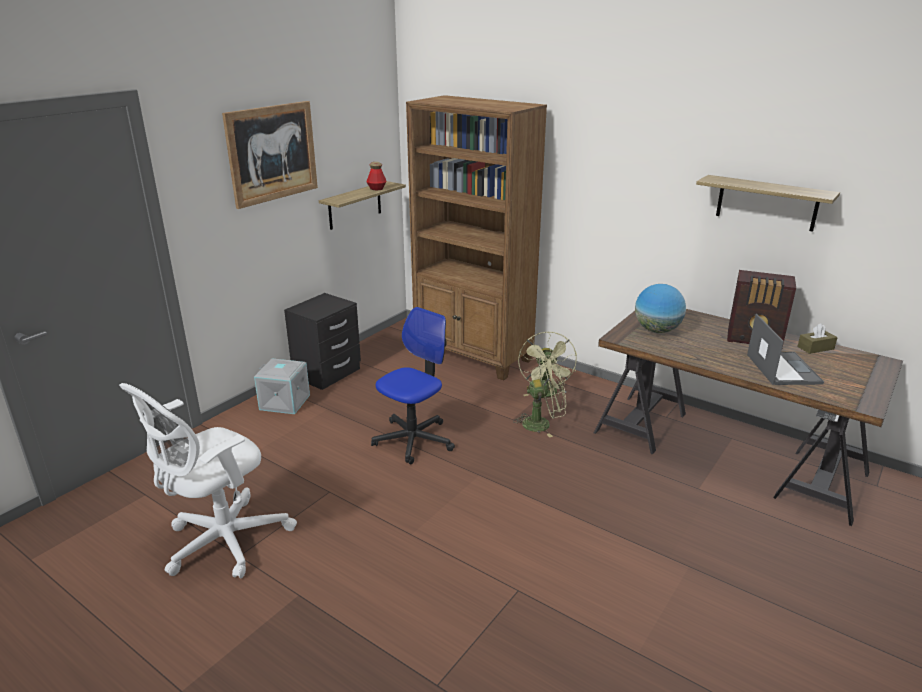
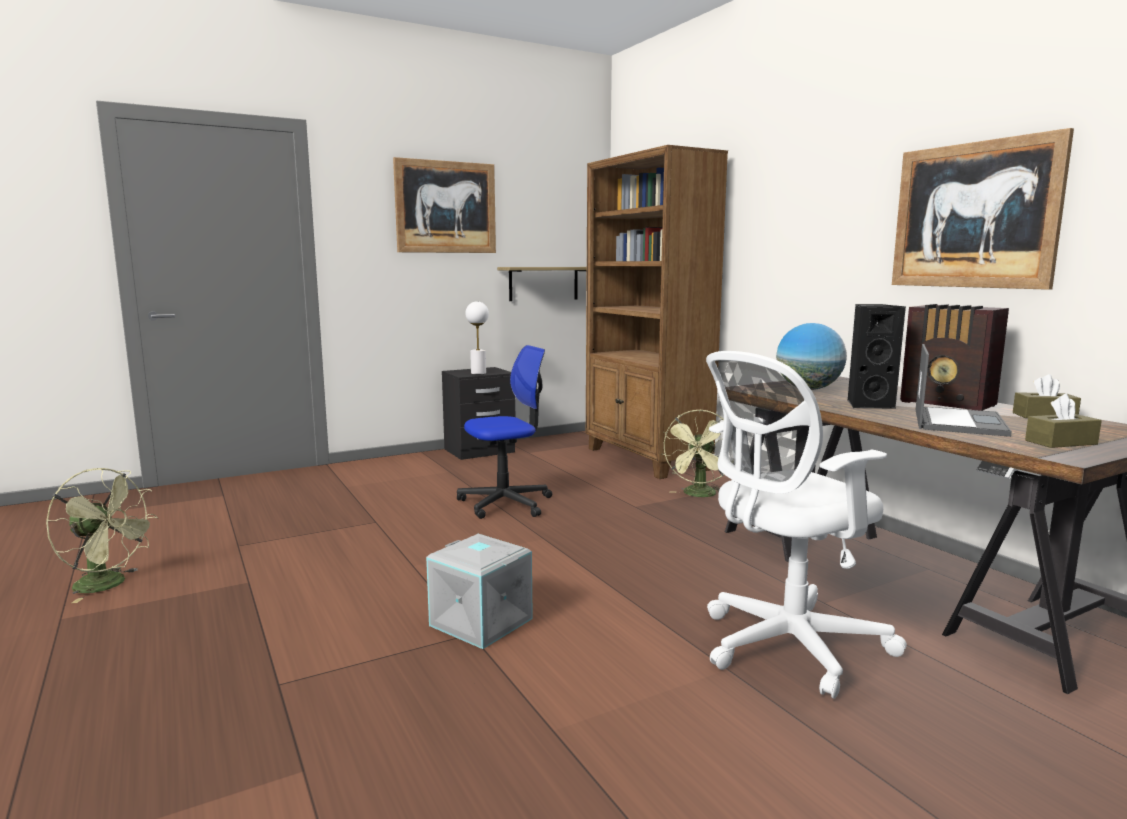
camera: 25 degrees right, 15 degrees down
white office chair [119,383,297,578] -> white office chair moved to [706,351,907,699]
grey storage box [254,358,310,414] -> grey storage box moved to [426,534,533,649]
bottle [366,162,386,190] -> none
green fan [513,355,566,437] -> green fan moved to [46,468,158,603]
shelf [696,175,840,232] -> picture [892,128,1074,290]
none -> white table lamp [465,301,489,375]
none -> black speaker [848,304,906,409]
none -> brown tissue box [1025,394,1102,448]

